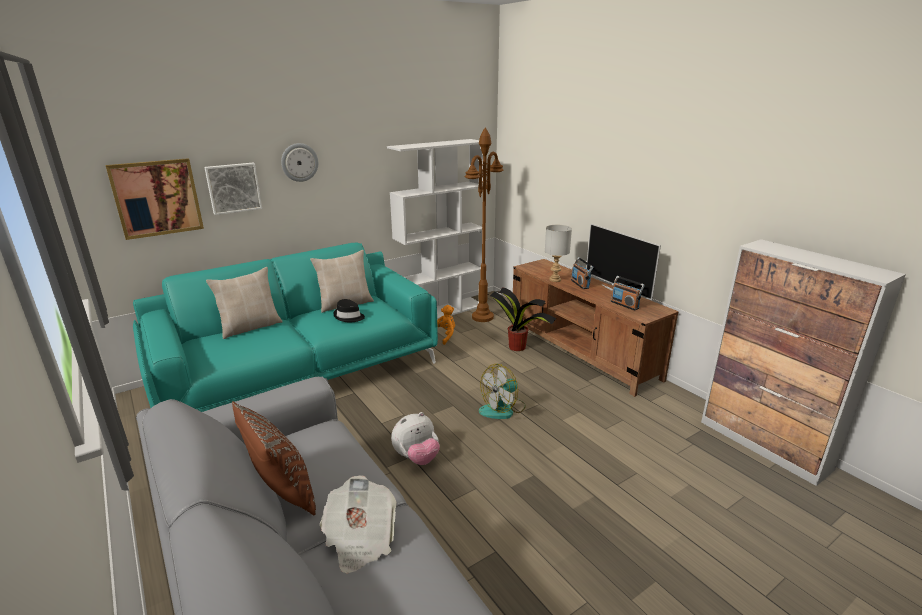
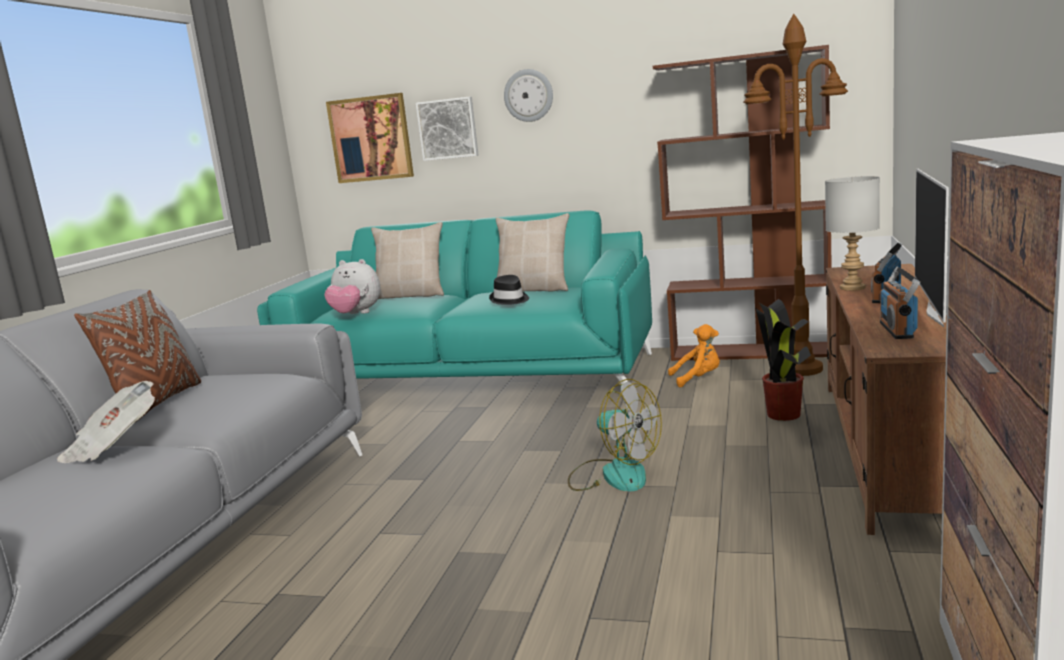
camera: 50 degrees right, 10 degrees down
white bookcase [387,139,483,320] -> brown bookcase [653,45,832,361]
plush toy [391,412,440,465] -> plush toy moved to [324,259,381,314]
fan [479,364,526,419] -> fan turned 150 degrees counterclockwise [568,379,662,492]

